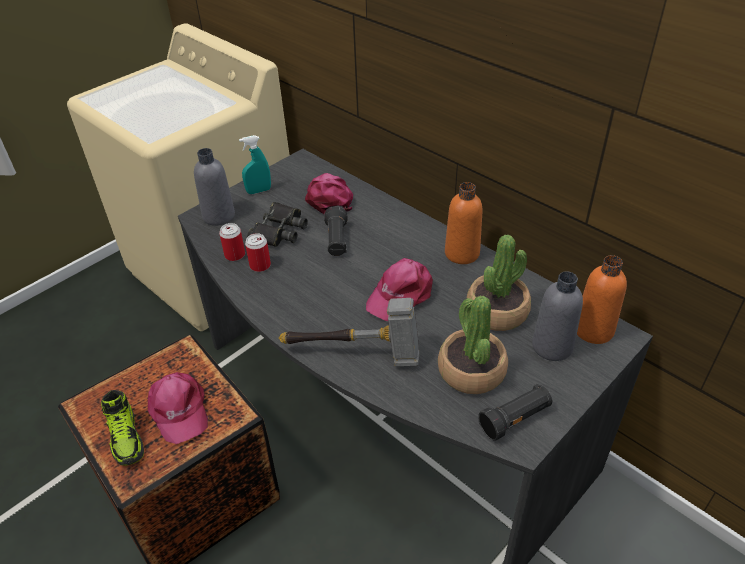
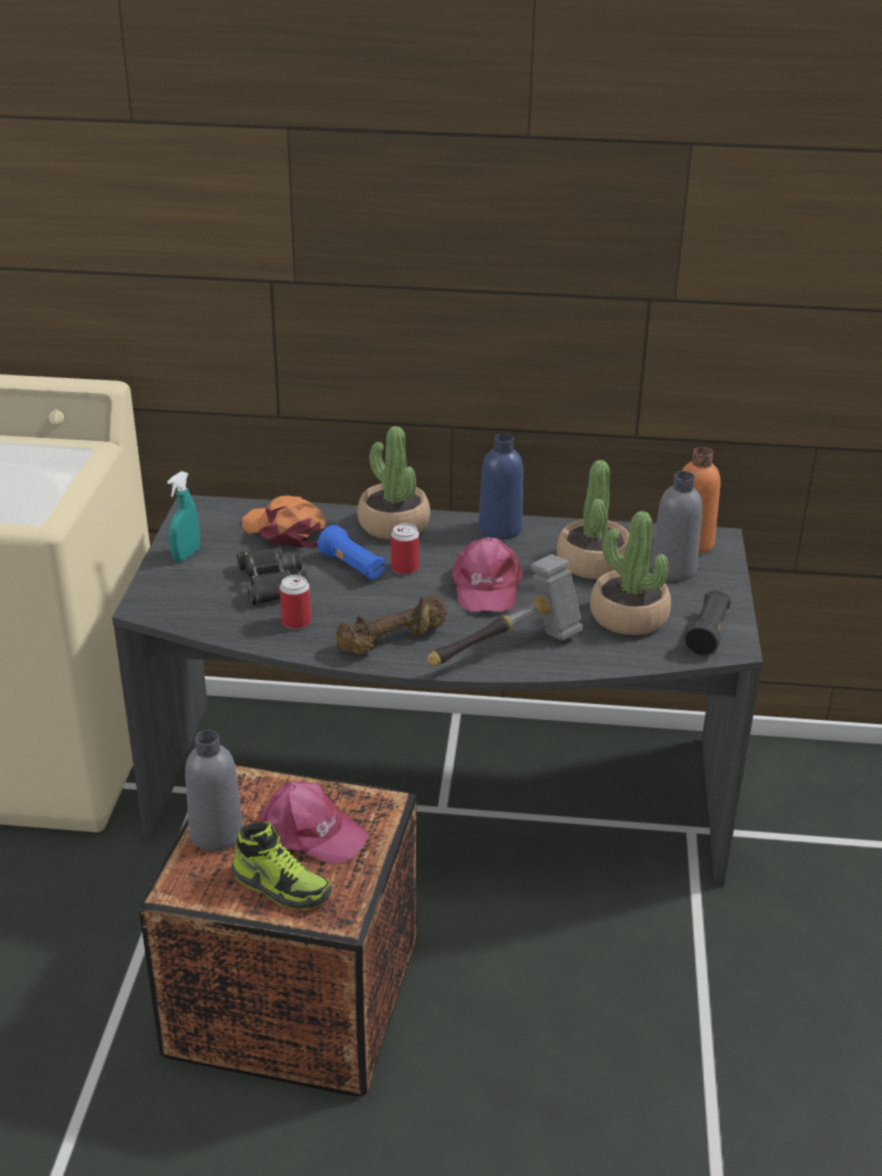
camera: 40 degrees left, 10 degrees down
grey bottle [194,148,235,226] -> grey bottle moved to [185,730,243,851]
can [219,223,245,261] -> can moved to [391,524,419,574]
pink cap [305,173,353,214] -> orange cap [242,496,326,548]
black flashlight [324,206,348,256] -> blue flashlight [318,525,385,579]
orange bottle [445,182,483,264] -> blue bottle [478,433,523,539]
none -> brown dumbbell [336,596,447,655]
none -> potted plant [357,426,430,539]

